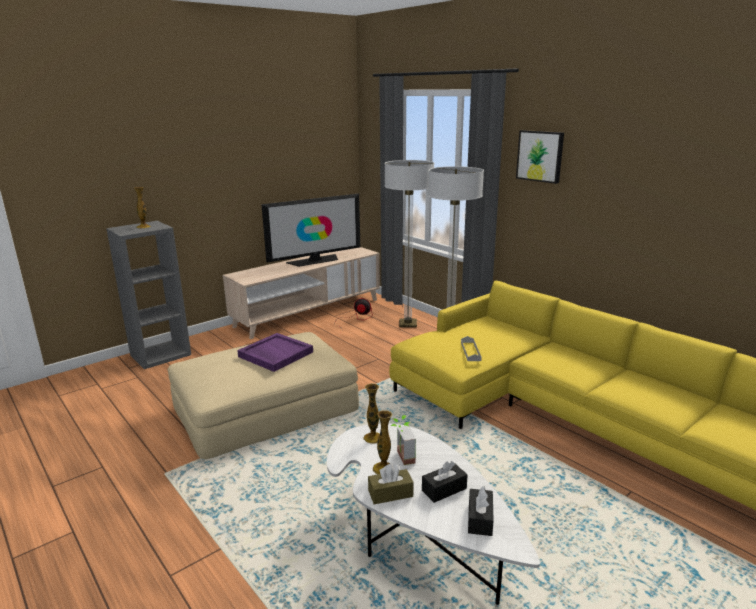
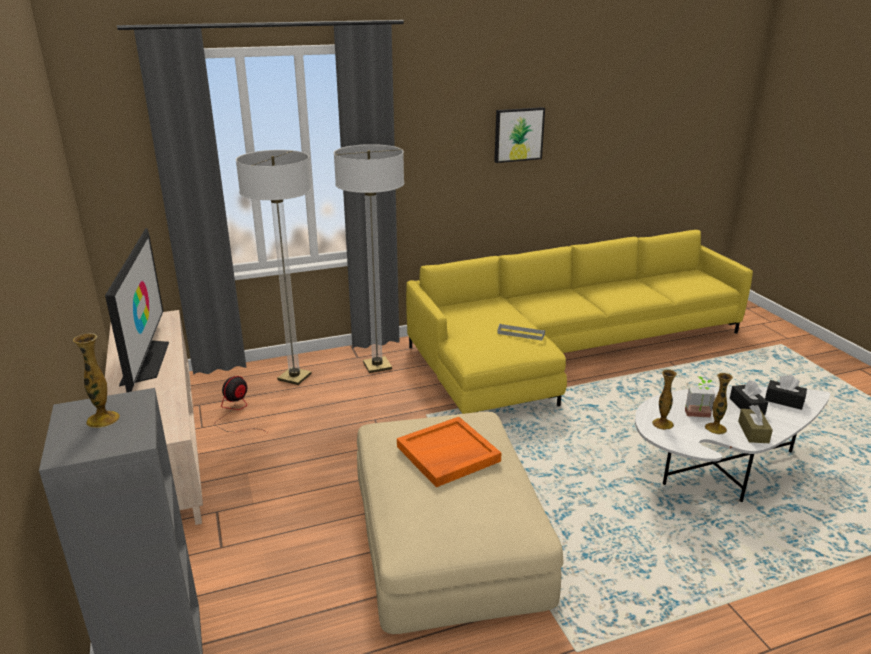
camera: 70 degrees left, 5 degrees up
purple tray [237,333,313,372] -> orange tray [397,417,501,487]
picture [516,130,564,184] -> picture moved to [494,107,545,163]

